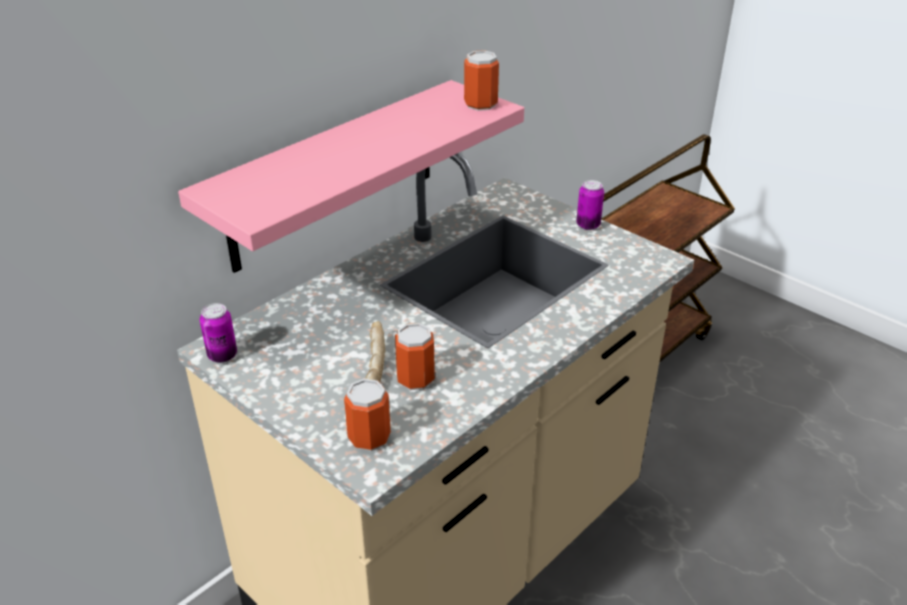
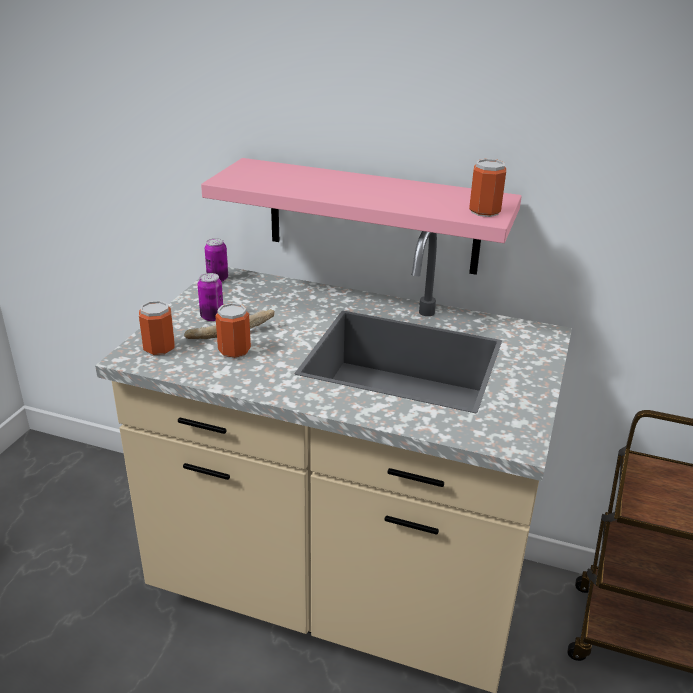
camera: 65 degrees right, 5 degrees down
can [576,180,604,230] -> can moved to [197,273,223,321]

